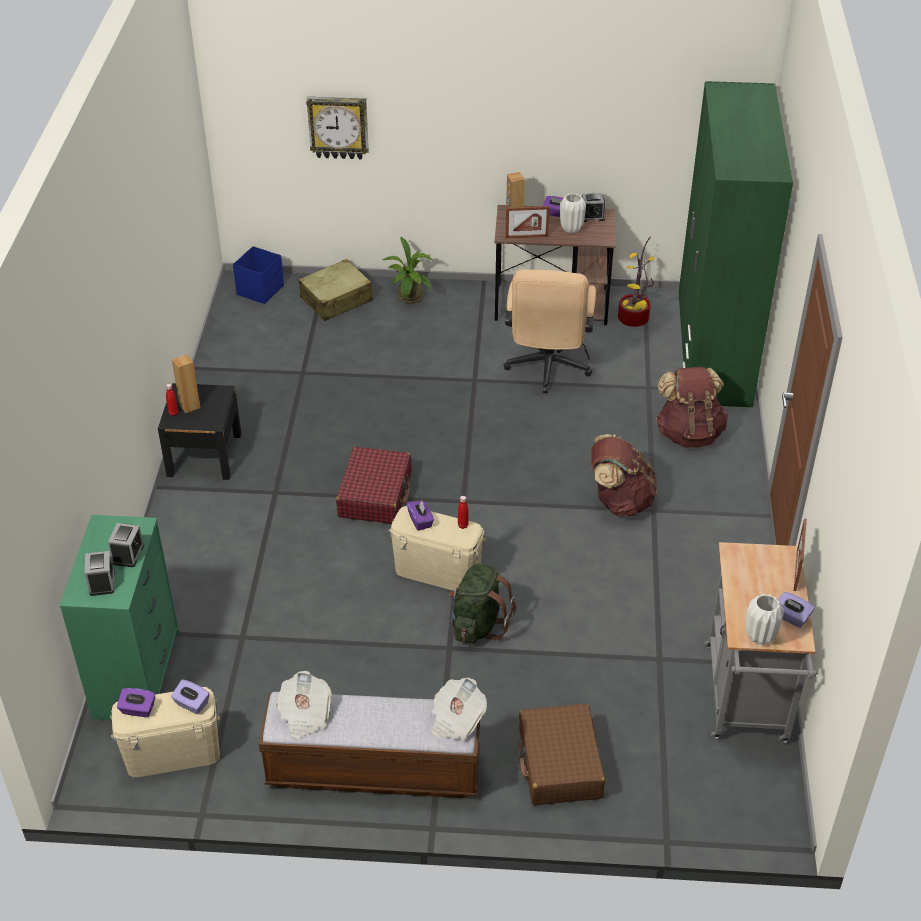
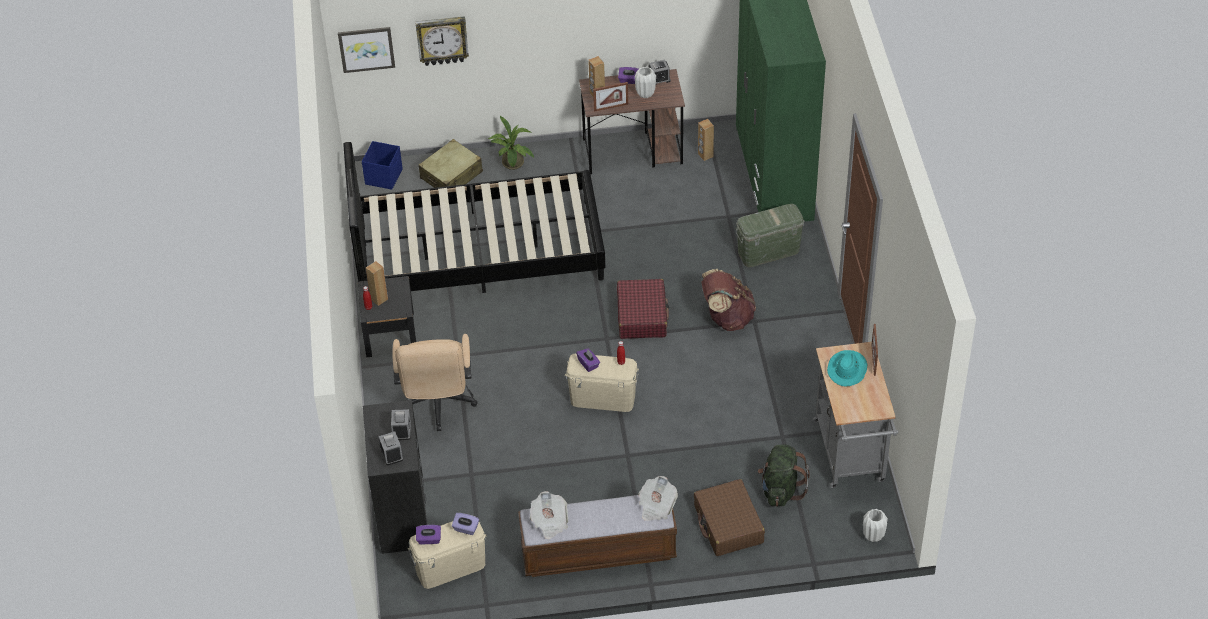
camera: 10 degrees left, 5 degrees up
green dresser [59,515,180,720] -> black dresser [363,400,427,554]
red suitcase [336,446,412,524] -> red suitcase moved to [617,279,669,339]
green backpack [449,563,516,644] -> green backpack moved to [758,445,809,507]
beige office chair [504,270,596,393] -> beige office chair moved to [393,334,478,431]
potted plant [618,237,655,327] -> brown speaker [698,119,714,161]
brown backpack [656,366,728,448] -> green storage box [735,204,805,267]
white vase [745,594,784,645] -> white vase moved to [863,509,888,542]
purple tissue box [778,592,815,628] -> none
none -> picture [338,27,395,73]
none -> black bed [343,142,605,293]
none -> turquoise hat [827,350,867,386]

